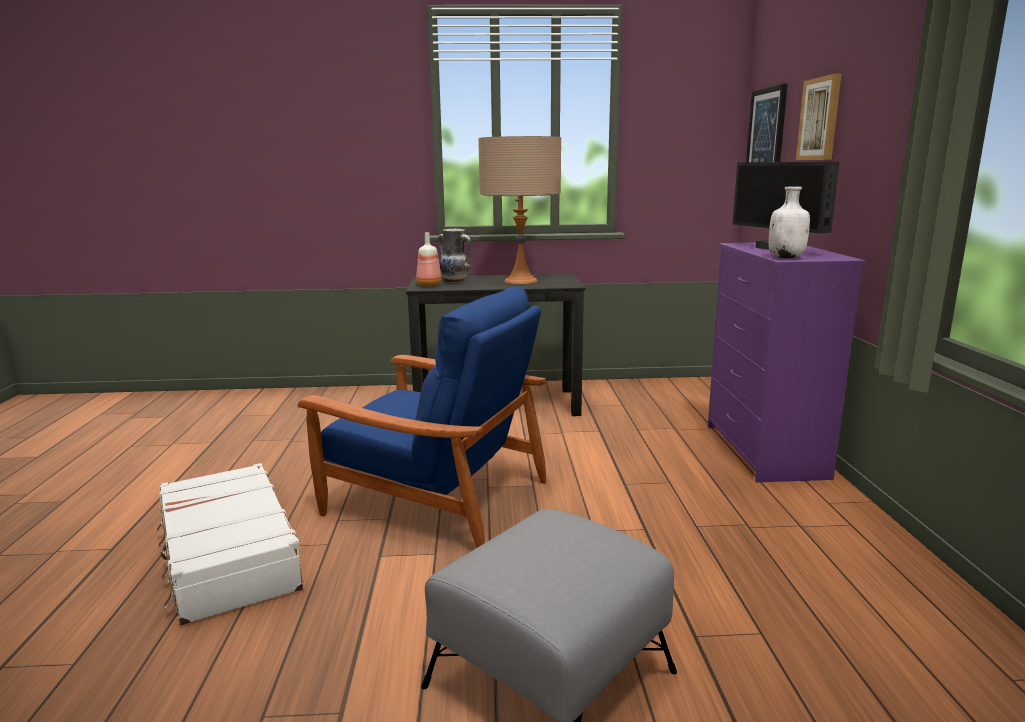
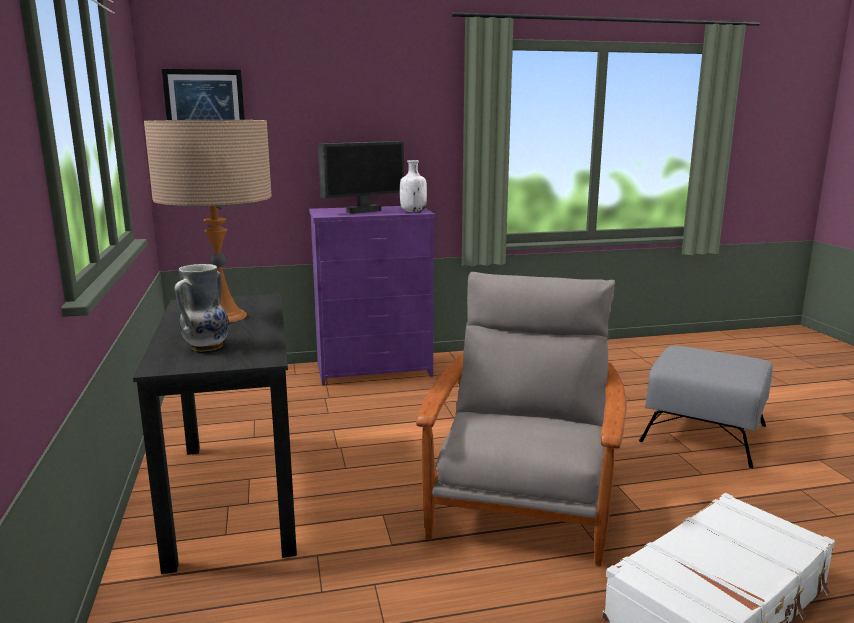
camera: 100 degrees left, 0 degrees up
blue armchair [298,286,547,548] -> grey armchair [416,272,627,566]
bottle [416,232,442,286] -> none
picture [796,73,842,160] -> none

